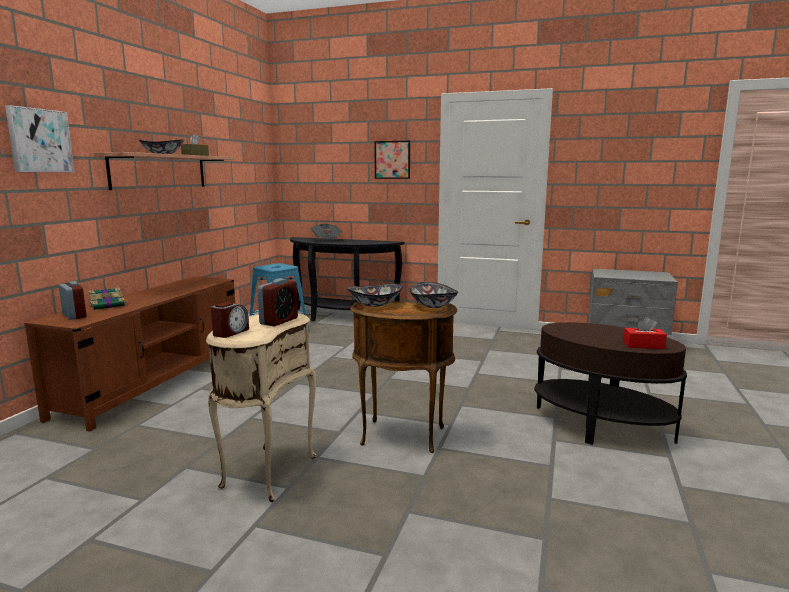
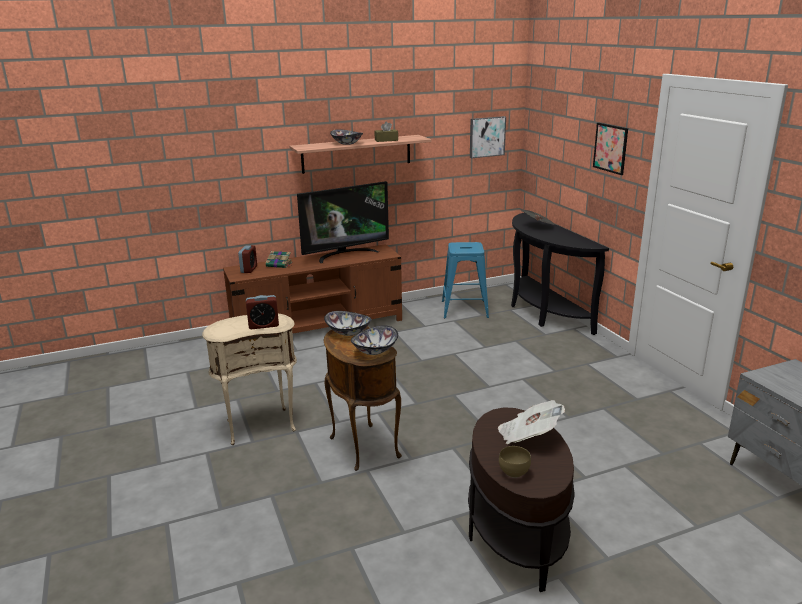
camera: 50 degrees right, 10 degrees up
picture [5,105,75,172] -> picture moved to [470,116,506,158]
alarm clock [211,302,249,338] -> none
red tissue box [623,317,667,349] -> brown bowl [499,446,531,478]
none -> television [297,181,389,263]
none -> newspaper [498,400,565,444]

